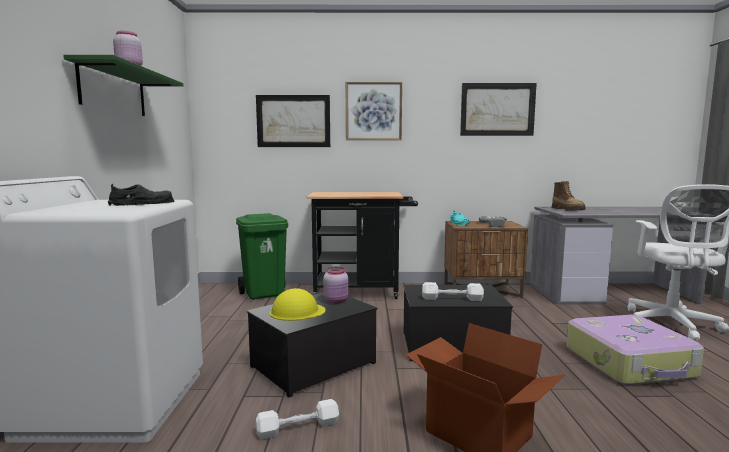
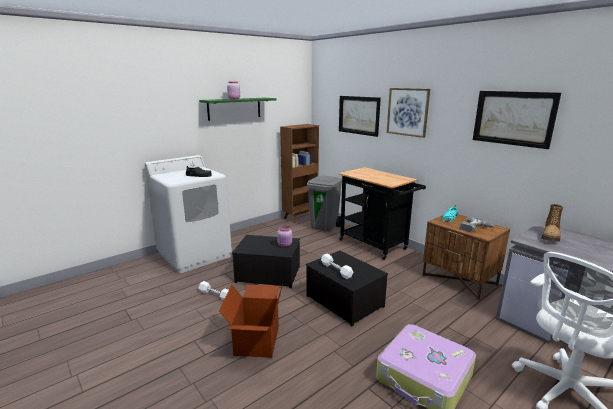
camera: 50 degrees right, 10 degrees up
green trash can [236,213,288,300] -> grey trash can [307,175,342,231]
yellow hard hat [270,288,326,321] -> none
none -> brown bookcase [280,124,319,223]

